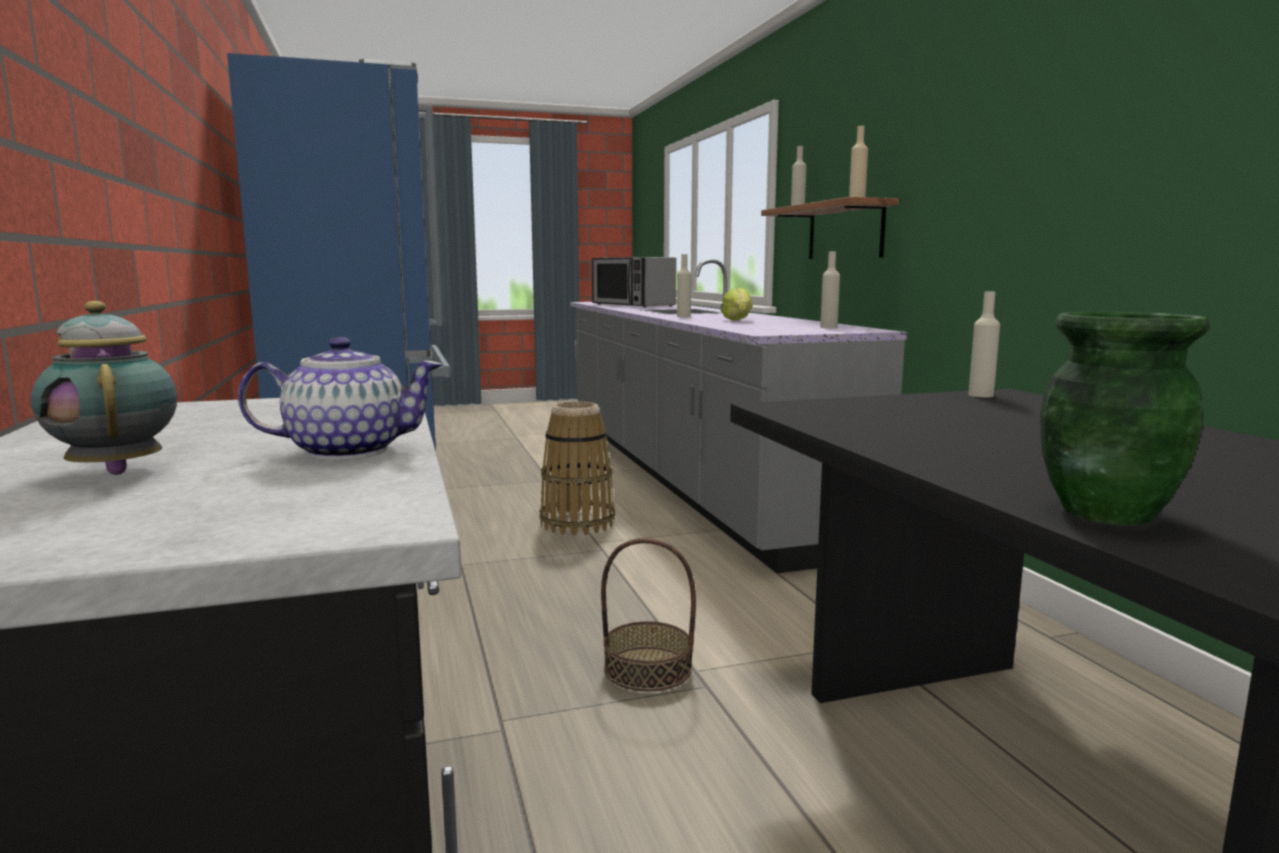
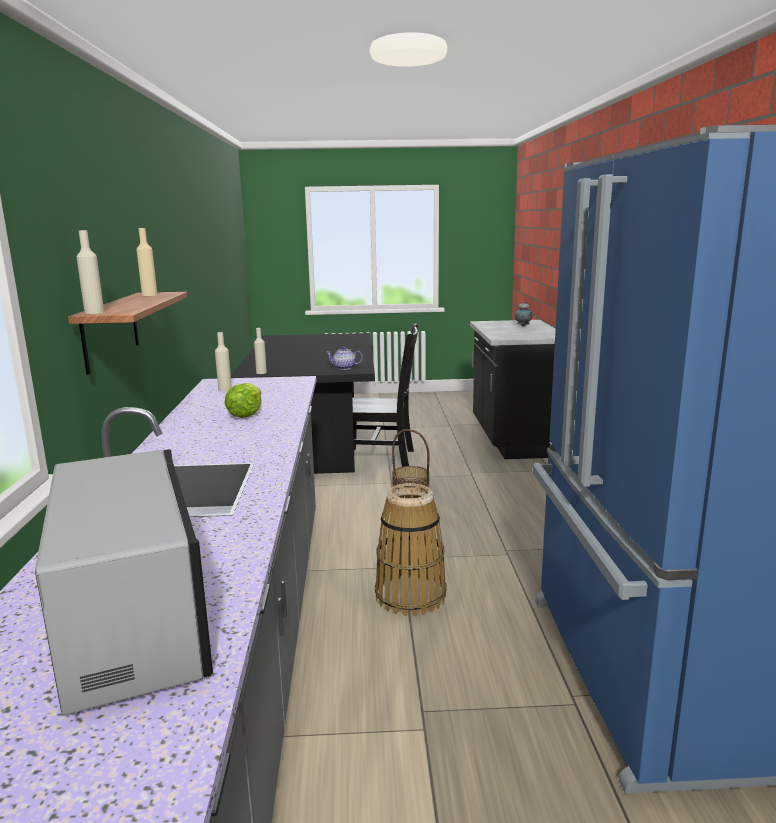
camera: 165 degrees left, 5 degrees up
teapot [238,337,443,460] -> teapot moved to [326,346,363,370]
beige bottle [677,254,691,317] -> none
green vase [1040,312,1210,525] -> none
none -> black chair [352,324,418,467]

